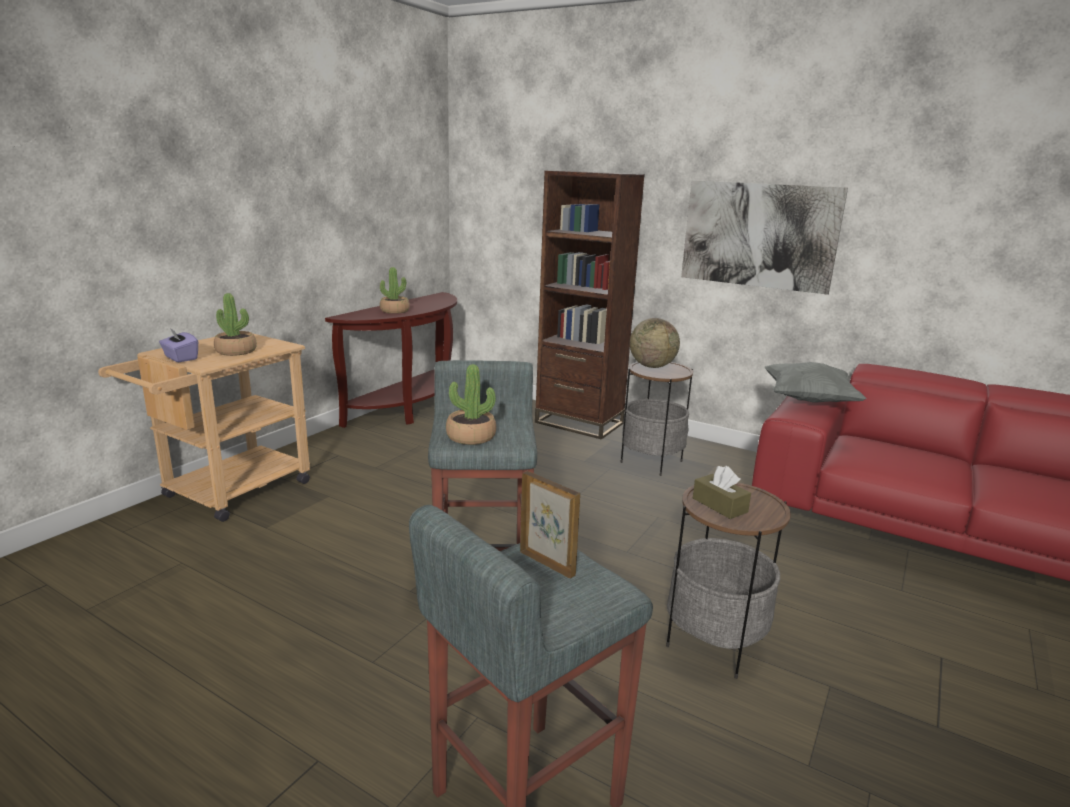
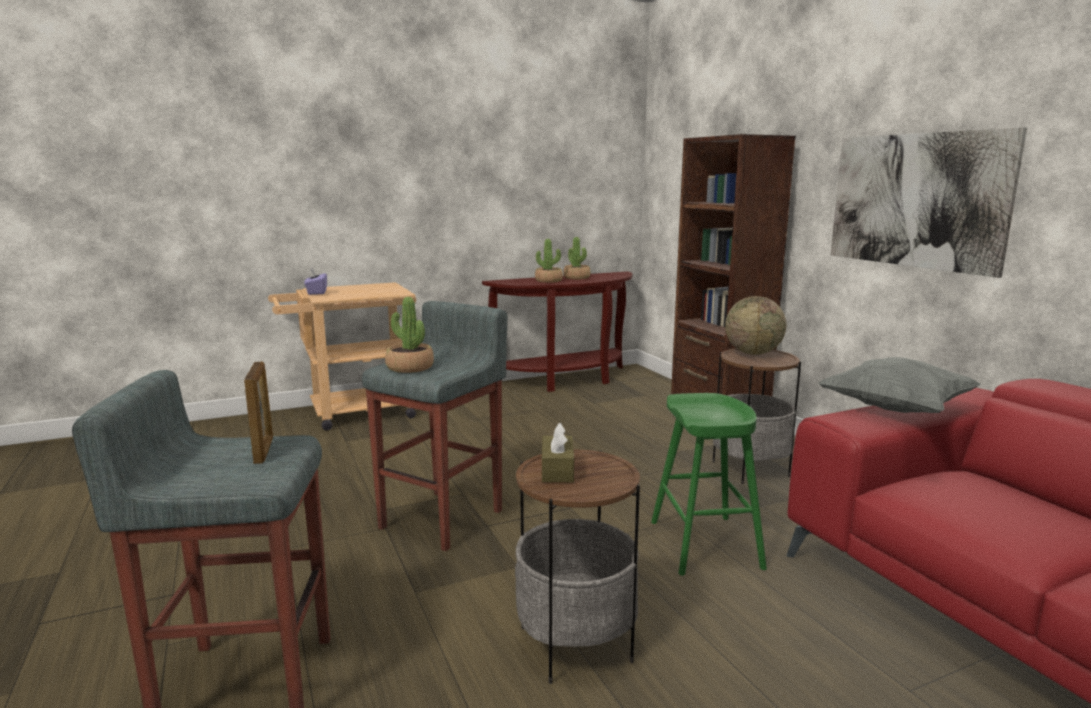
camera: 35 degrees right, 5 degrees down
potted plant [214,293,257,356] -> potted plant moved to [563,237,590,280]
none -> green stool [651,393,767,576]

